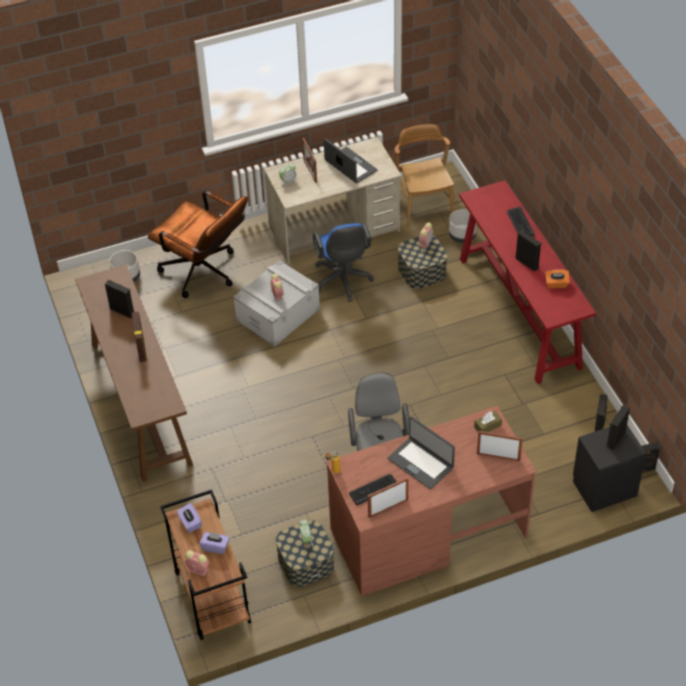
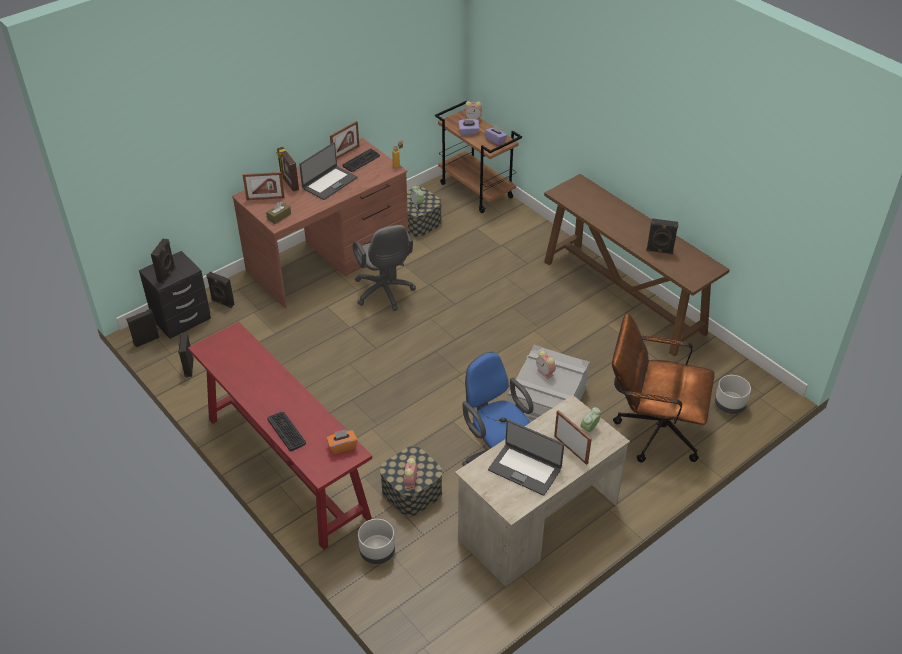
camera: 160 degrees right, 5 degrees down
picture frame [132,312,147,362] -> picture frame moved to [277,147,299,192]
laptop [387,417,455,490] -> laptop turned 105 degrees clockwise [299,142,357,200]
brown chair [395,124,454,229] -> none
black speaker [515,230,542,272] -> black speaker moved to [206,272,235,308]
orange tissue box [545,269,570,288] -> orange tissue box moved to [326,430,358,455]

